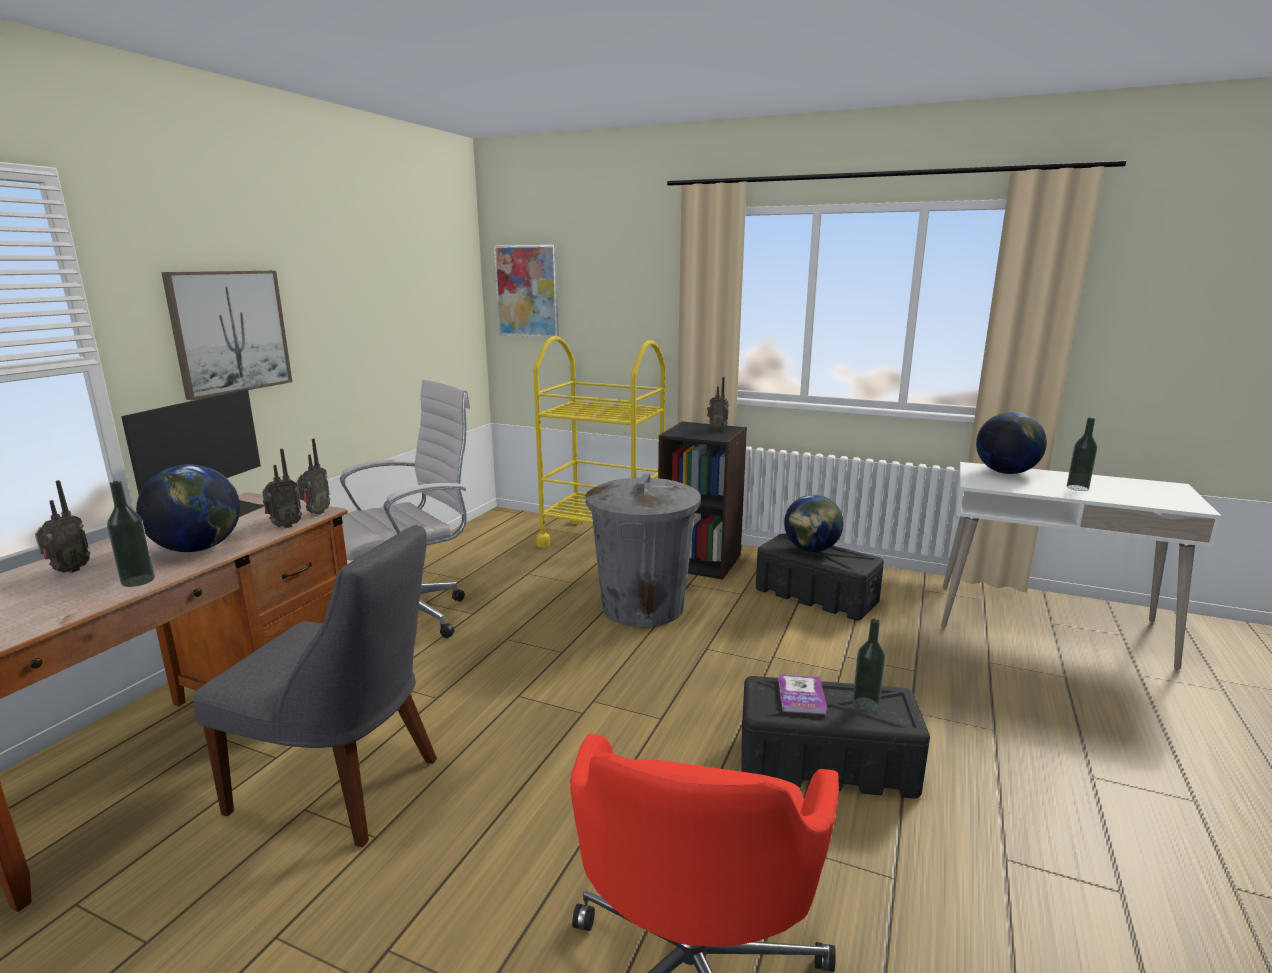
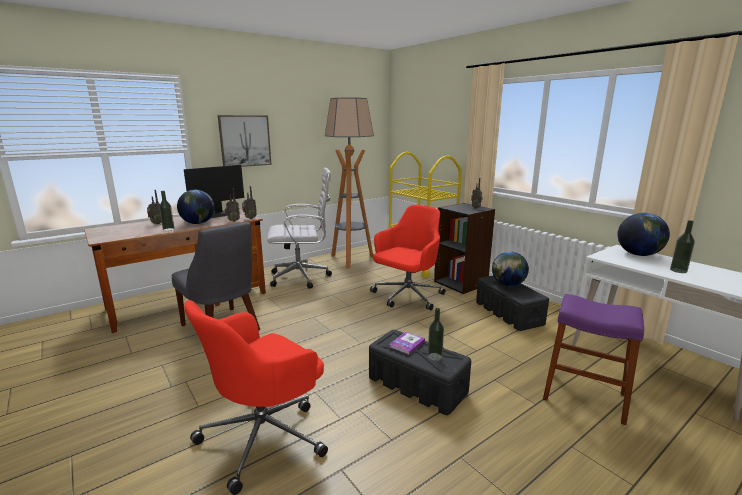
camera: 30 degrees right, 0 degrees up
picture [494,245,559,337] -> none
grey trash can [586,474,701,627] -> red office chair [370,205,445,310]
none -> floor lamp [325,97,374,268]
none -> purple stool [543,294,644,425]

